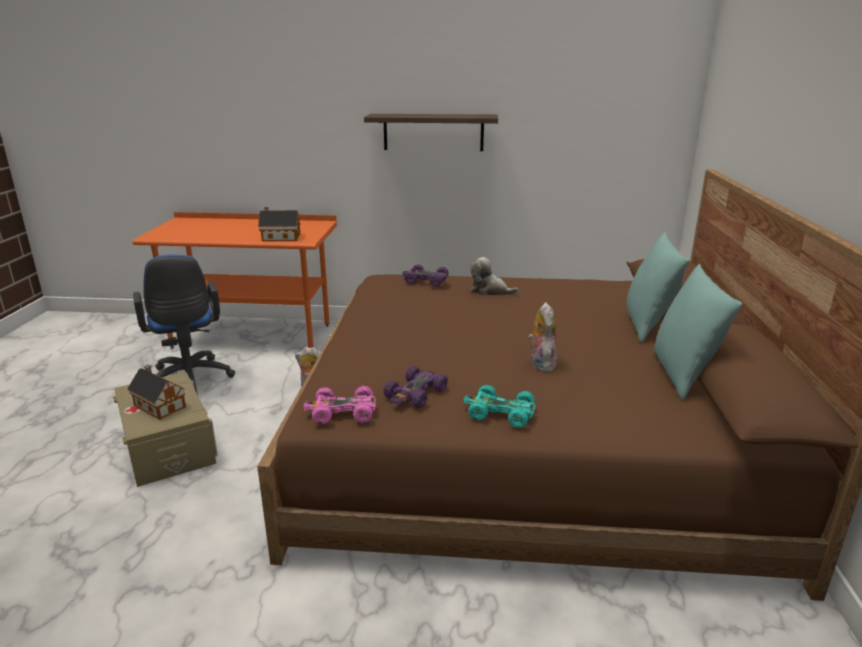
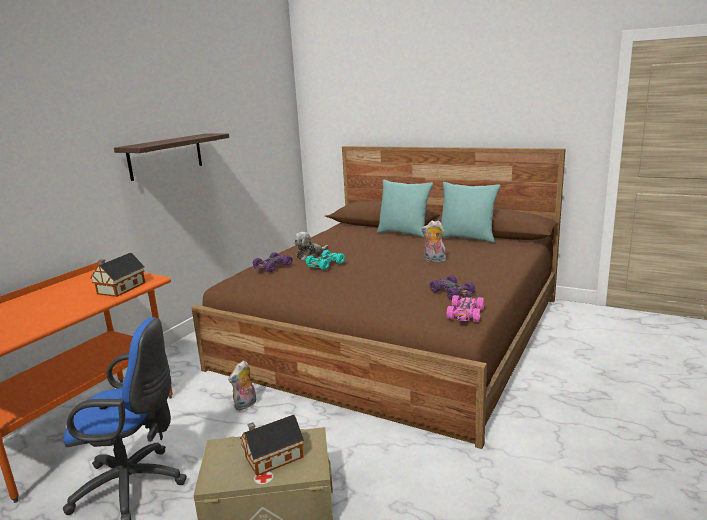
camera: 65 degrees left, 5 degrees down
turquoise toy car [464,385,535,428] -> turquoise toy car moved to [306,250,345,270]

